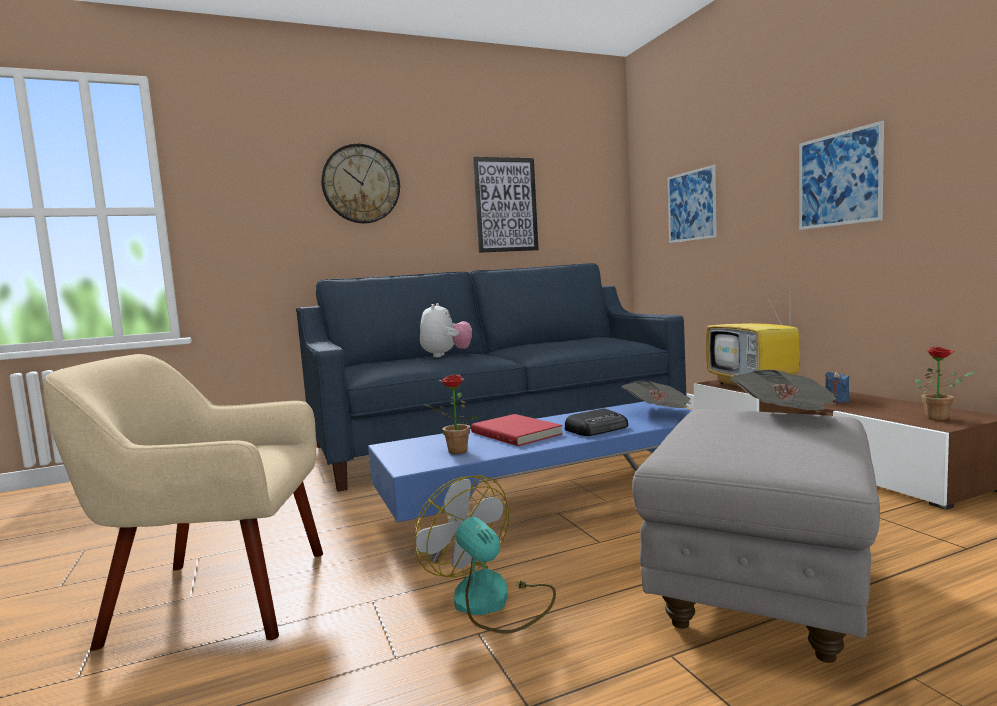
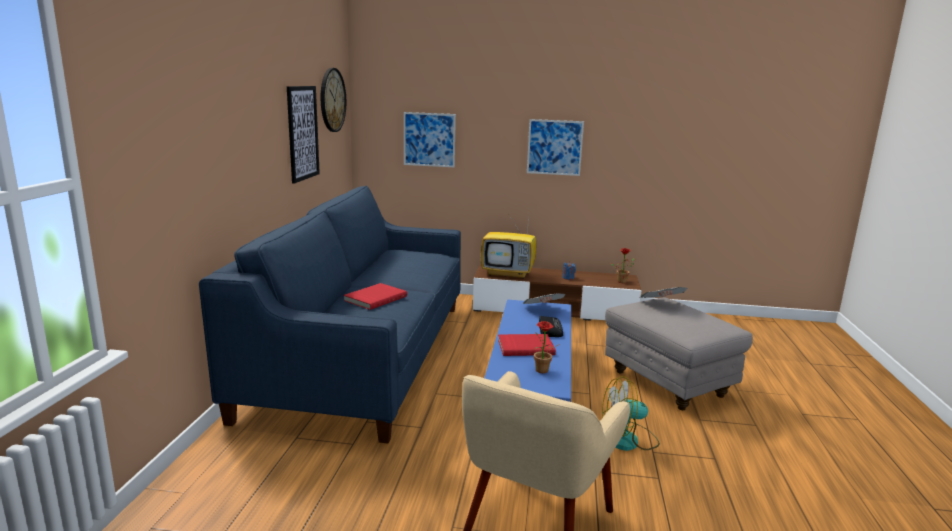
camera: 60 degrees left, 10 degrees up
wall clock [321,144,400,223] -> wall clock moved to [321,68,346,132]
plush toy [420,303,472,357] -> red book [344,283,407,310]

